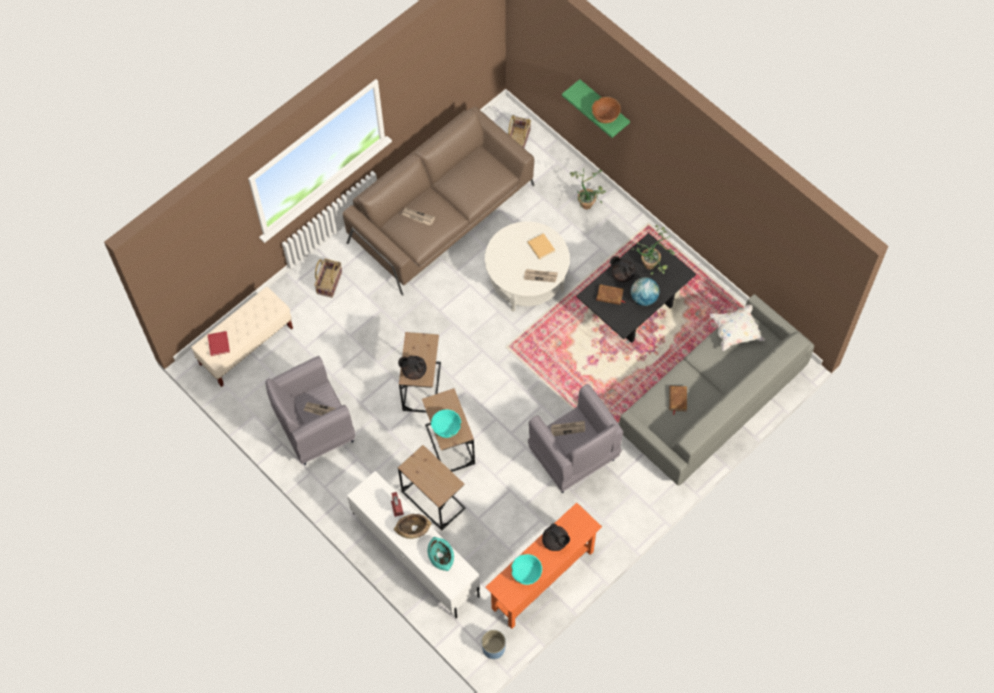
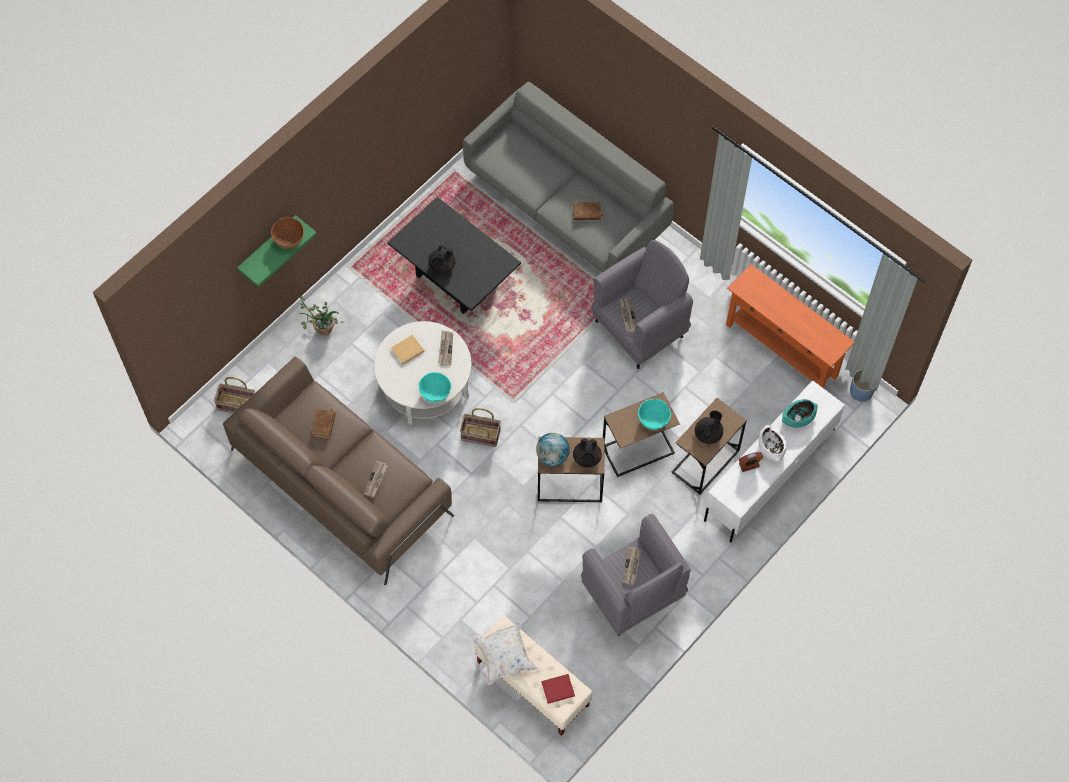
camera: 95 degrees left, 0 degrees up
basket [314,258,342,298] -> basket moved to [460,408,501,447]
brown bowl [394,514,431,539] -> white bowl [758,425,787,462]
turquoise bowl [511,554,542,585] -> turquoise bowl moved to [418,372,451,403]
black teapot [542,523,570,551] -> black teapot moved to [695,410,723,444]
brown book [596,284,625,305] -> brown book moved to [311,408,336,439]
globe [631,277,659,306] -> globe moved to [536,433,570,466]
potted plant [632,225,675,275] -> none
white pillow [709,305,765,351] -> white pillow moved to [473,621,537,685]

